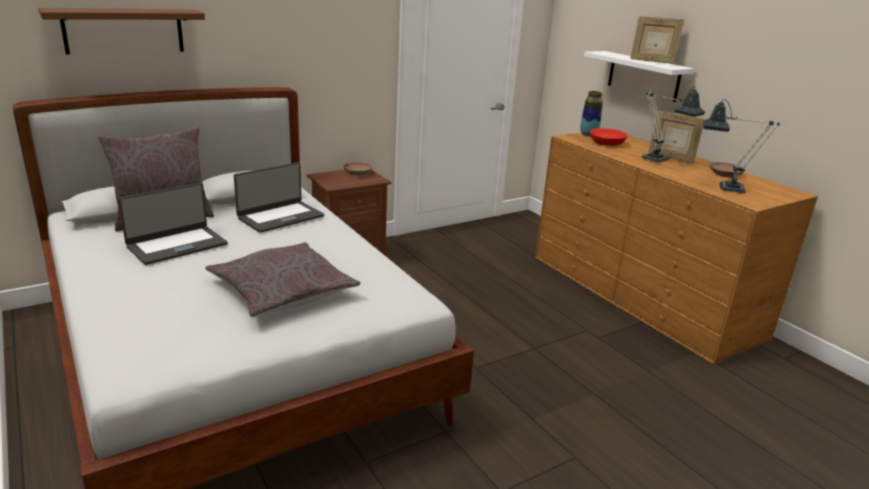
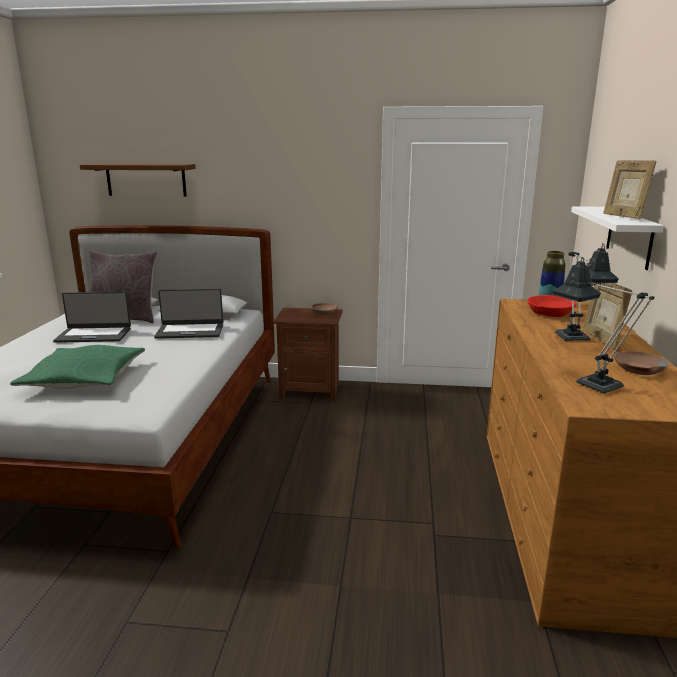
camera: 40 degrees right, 5 degrees down
grey pillow [205,242,360,317] -> green pillow [10,345,145,389]

